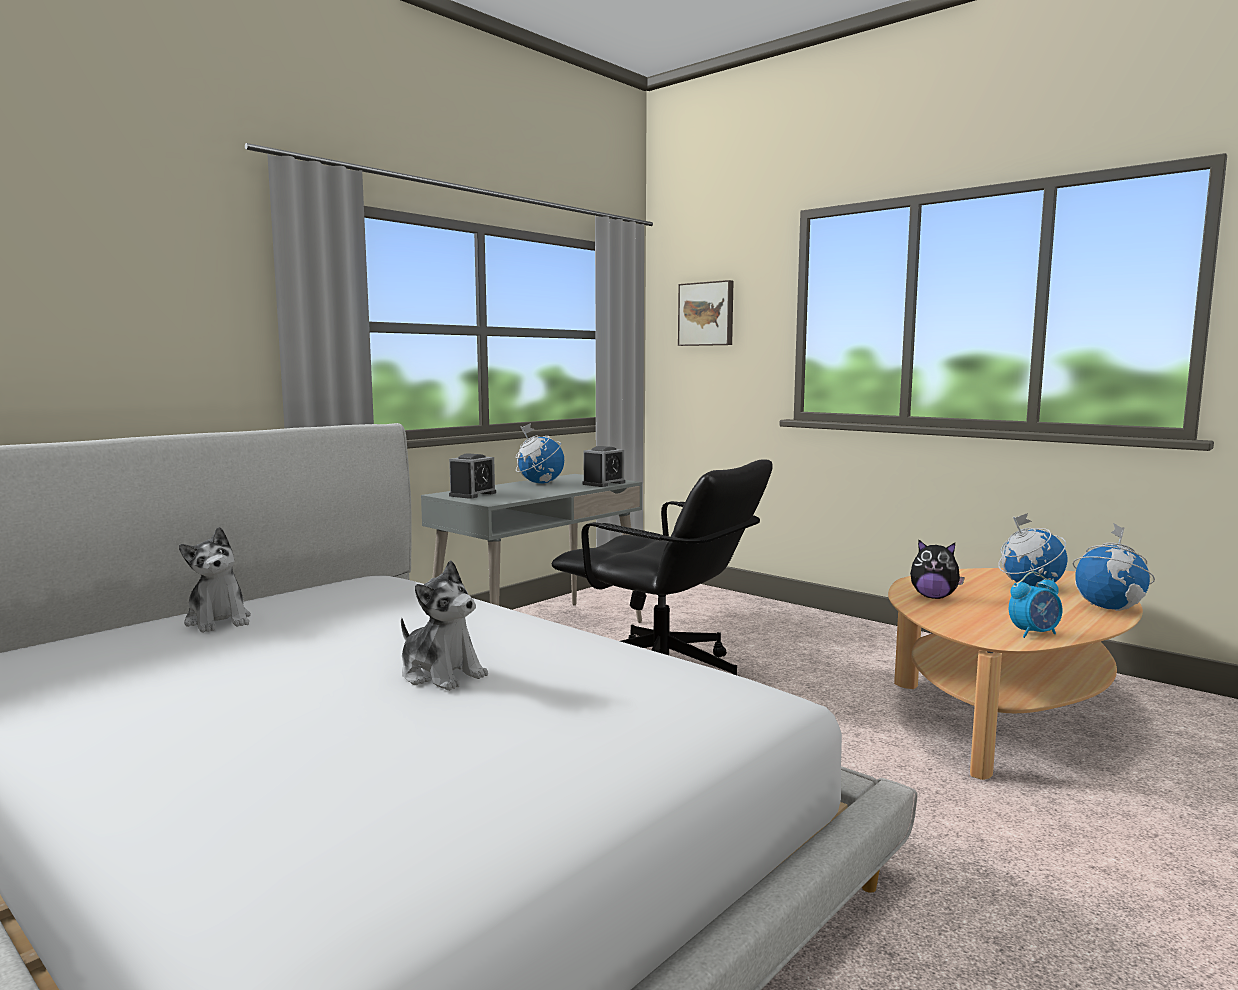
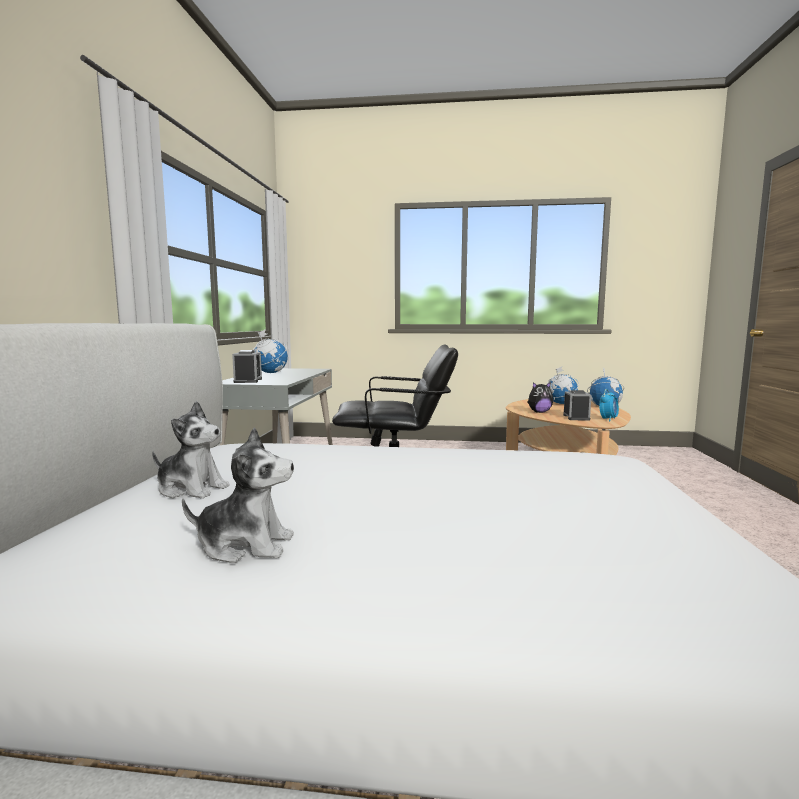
camera: 35 degrees left, 0 degrees up
plush toy [401,561,488,691] -> plush toy moved to [182,427,294,563]
alarm clock [582,446,625,487] -> alarm clock moved to [563,390,591,421]
picture [678,280,734,346] -> none

